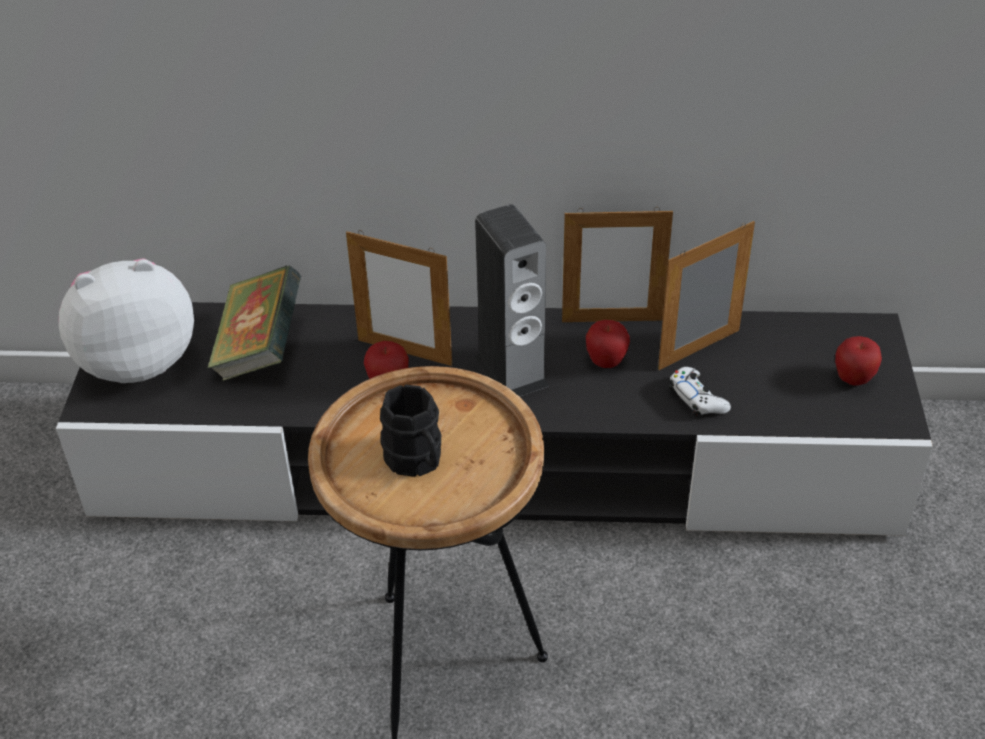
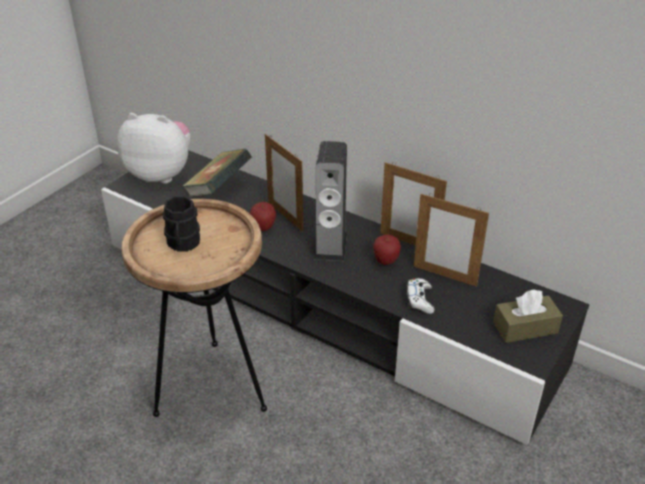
camera: 30 degrees right, 5 degrees down
picture frame [658,221,755,370] -> picture frame turned 150 degrees counterclockwise [414,193,489,287]
apple [835,336,882,386] -> brown tissue box [493,289,563,343]

